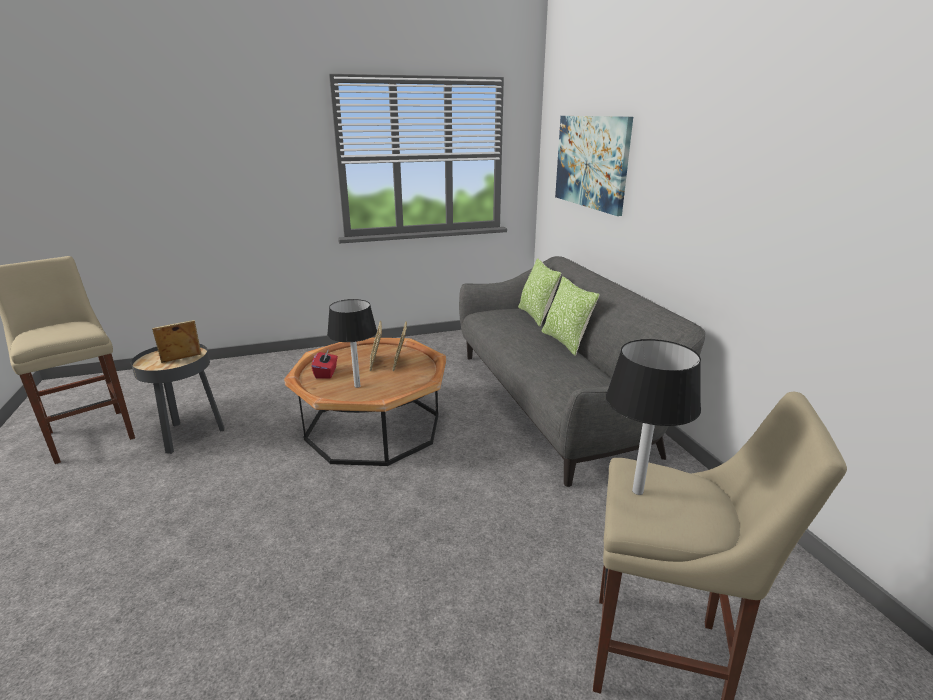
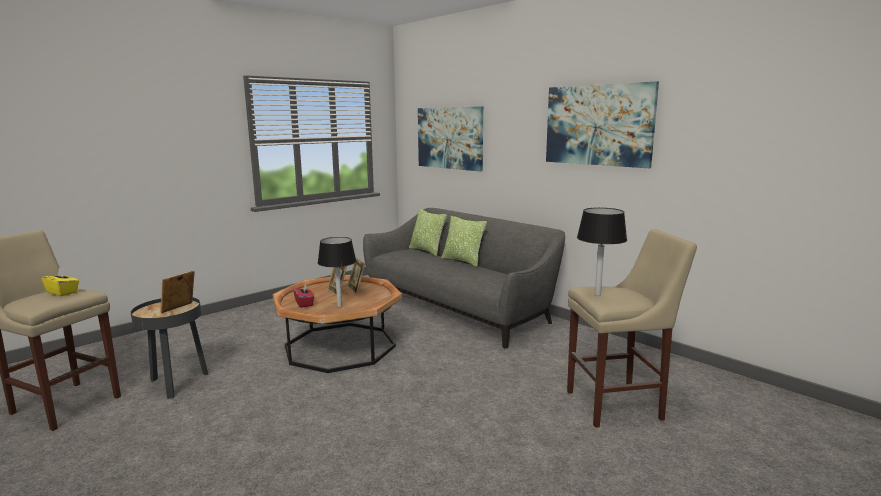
camera: 25 degrees left, 10 degrees down
none -> yellow tissue box [41,268,79,296]
none -> picture [546,81,659,168]

